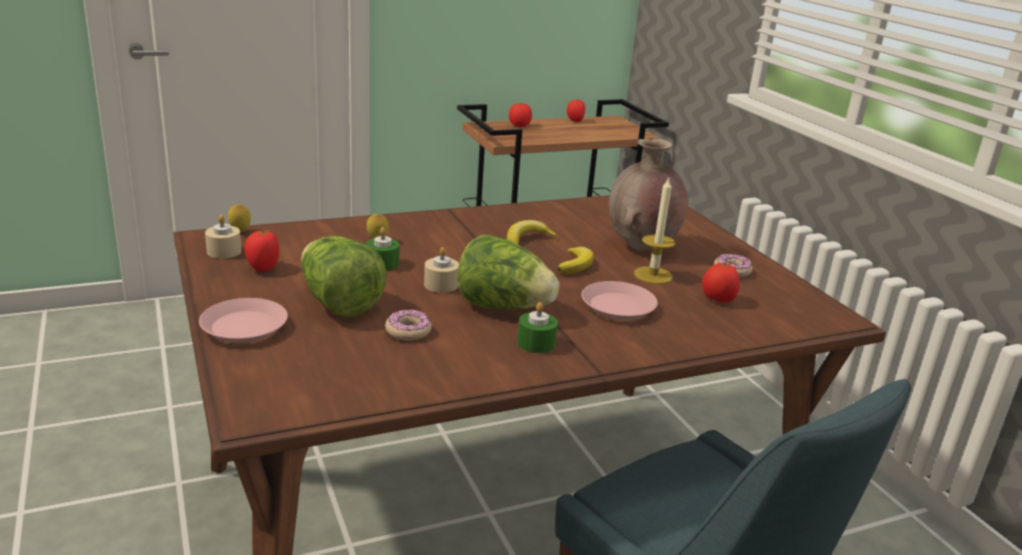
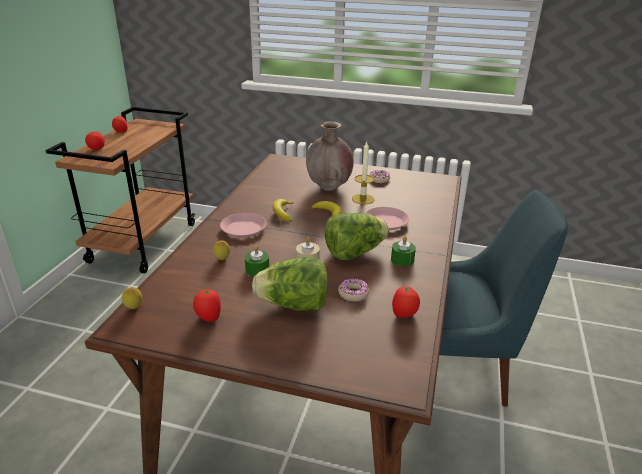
camera: 50 degrees left, 5 degrees up
pink plate [199,298,288,343] -> pink plate moved to [220,213,267,238]
beige candle [205,215,241,259] -> none
tomato [702,262,740,302] -> tomato moved to [392,286,420,318]

